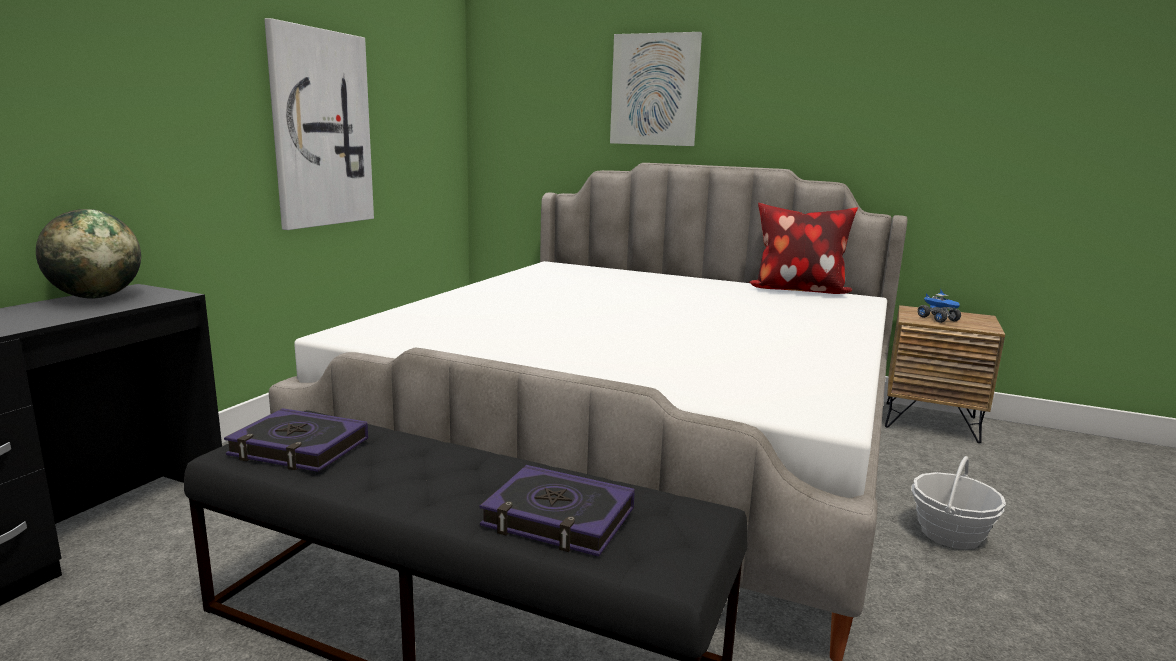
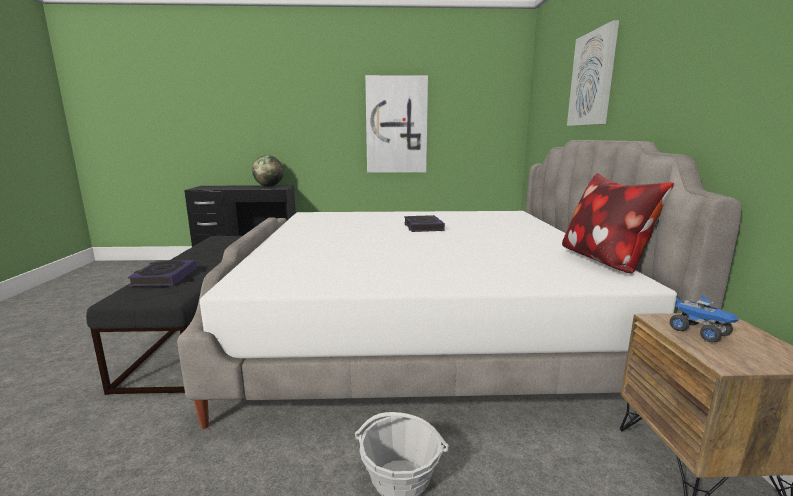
camera: 65 degrees right, 0 degrees up
book [224,408,368,472] -> book moved to [404,215,445,232]
toy truck [918,290,961,323] -> toy truck turned 75 degrees counterclockwise [670,294,739,342]

